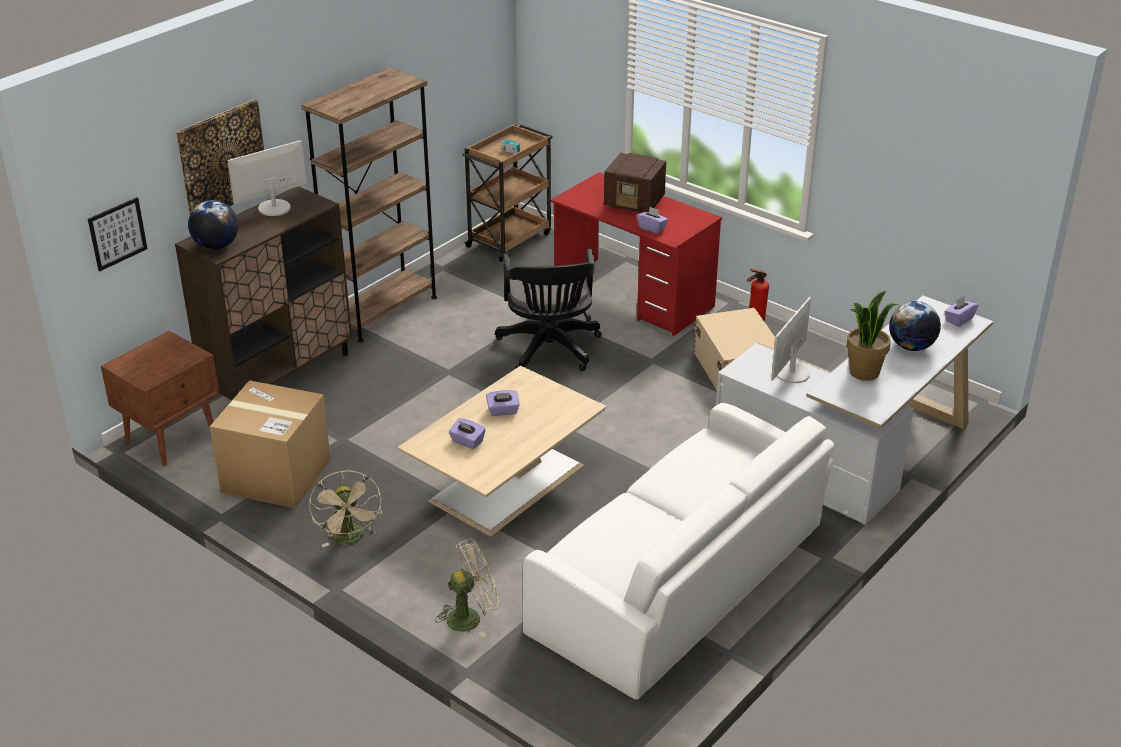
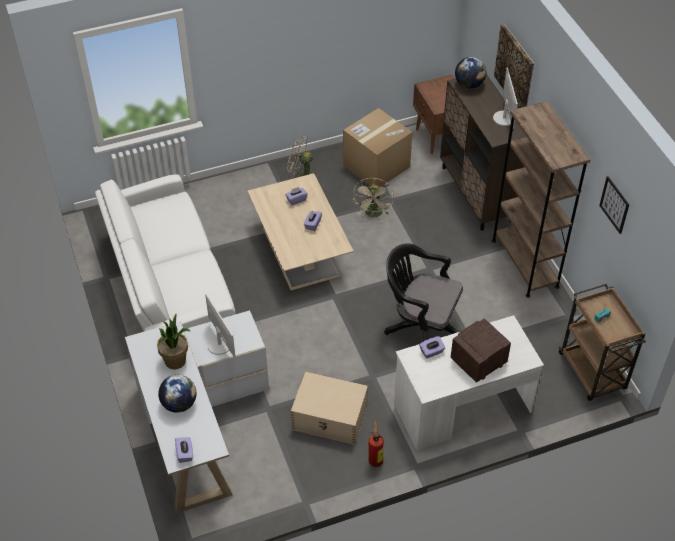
camera: 120 degrees right, 15 degrees up
picture [88,197,148,271] -> picture moved to [599,176,629,234]
beige fan [435,539,499,637] -> beige fan moved to [353,178,394,217]
red desk [551,172,722,336] -> white desk [394,315,544,450]

